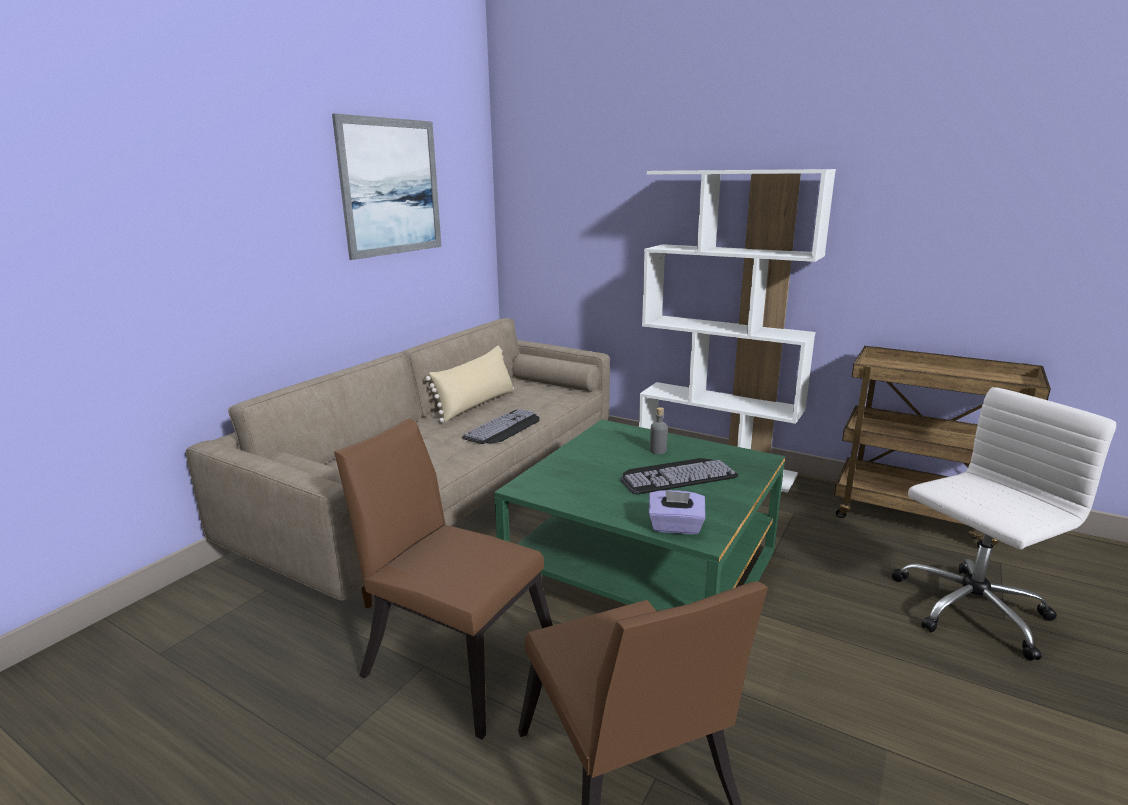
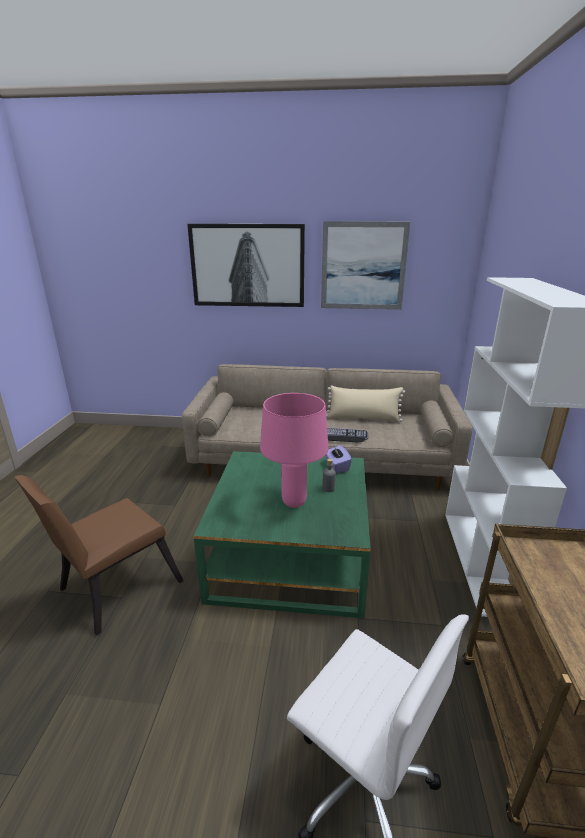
camera: 65 degrees right, 5 degrees up
brown chair [334,418,553,739] -> none
keyboard [620,458,738,494] -> pink table lamp [260,393,328,508]
purple tissue box [649,490,706,534] -> purple tissue box moved to [326,445,352,473]
none -> picture [187,224,305,307]

